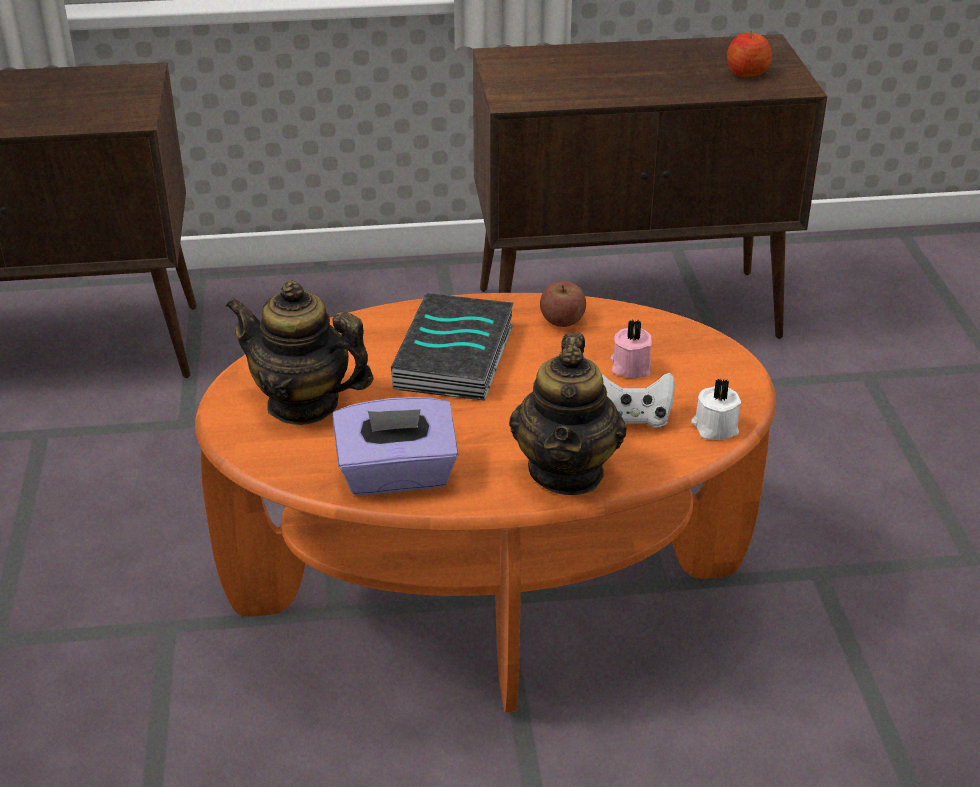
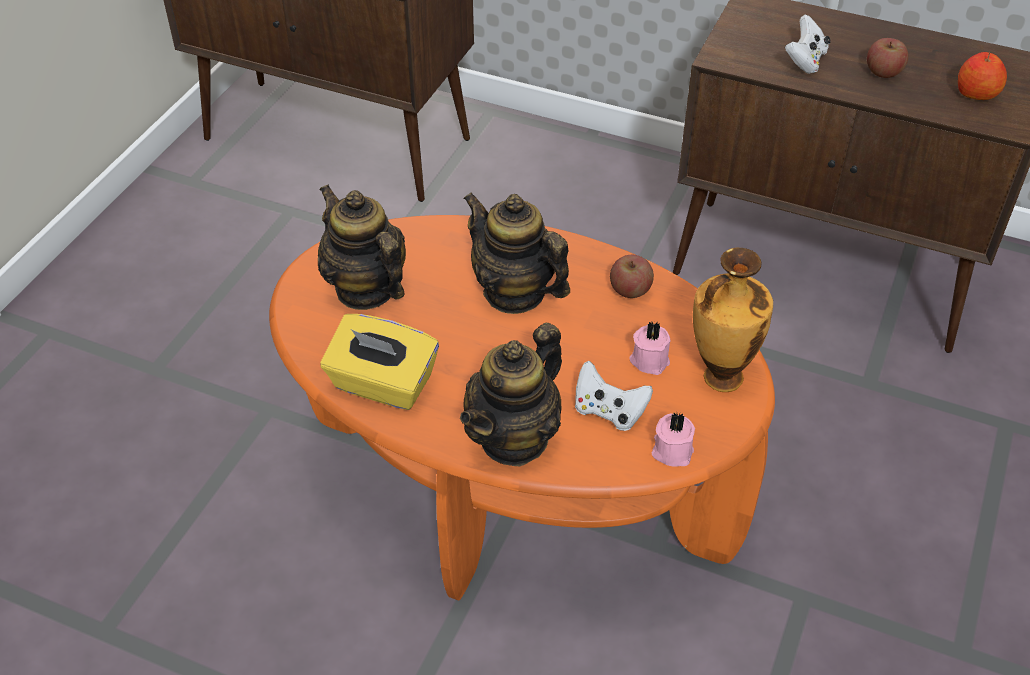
camera: 30 degrees right, 10 degrees up
purple tissue box [332,397,458,495] -> yellow tissue box [320,314,439,410]
book [391,293,514,401] -> teapot [463,192,570,314]
white candle [691,379,741,440] -> pink candle [652,413,695,467]
none -> vase [693,248,773,392]
none -> white game controller [785,15,831,74]
none -> apple [867,38,908,78]

